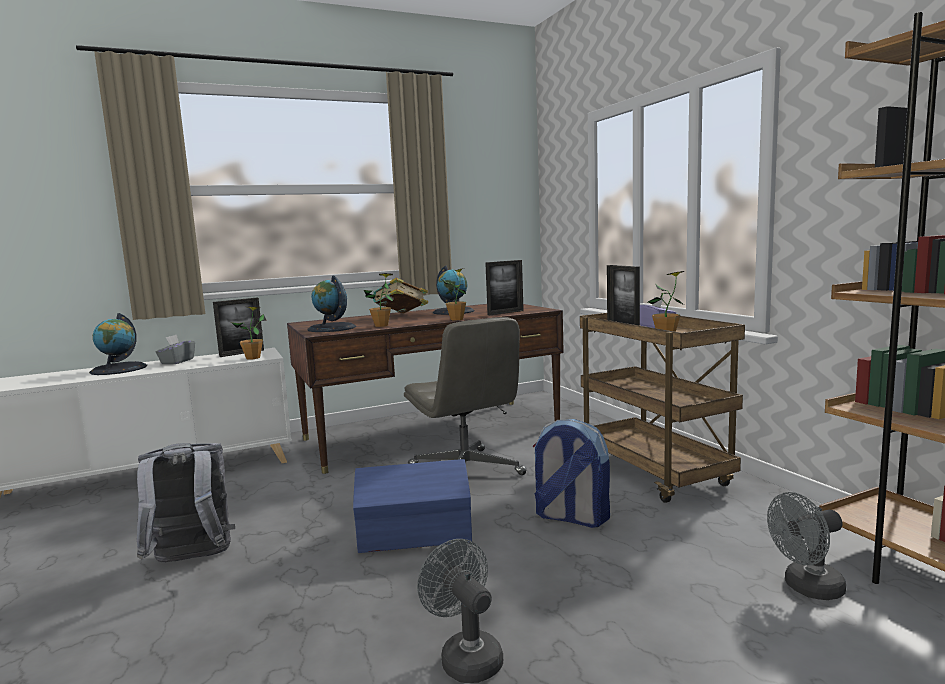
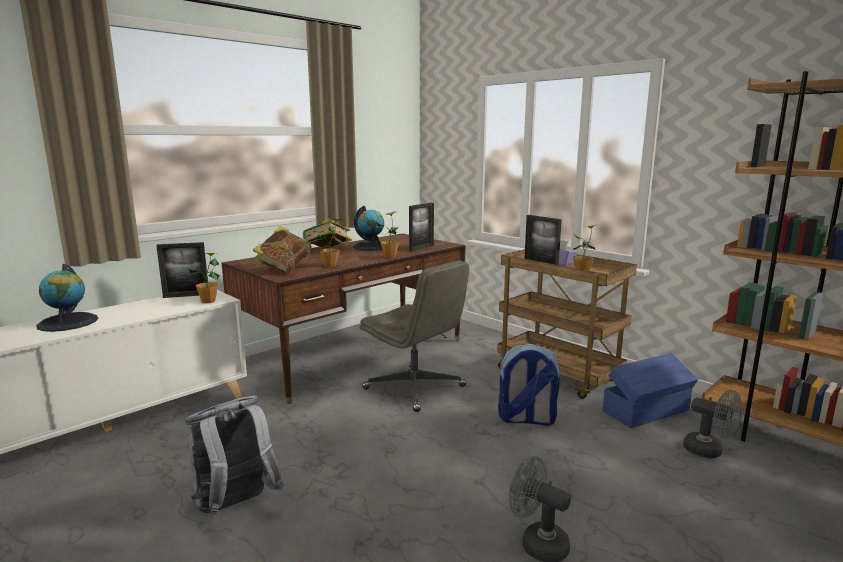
camera: 20 degrees left, 5 degrees up
grey tissue box [156,335,195,364] -> none
picture frame [213,298,264,357] -> picture frame turned 45 degrees clockwise [156,242,208,298]
globe [308,275,356,332] -> book [253,226,312,275]
blue storage box [353,459,472,553] -> blue storage box moved to [603,353,698,428]
grey fan [767,492,846,600] -> grey fan turned 105 degrees counterclockwise [683,390,742,458]

